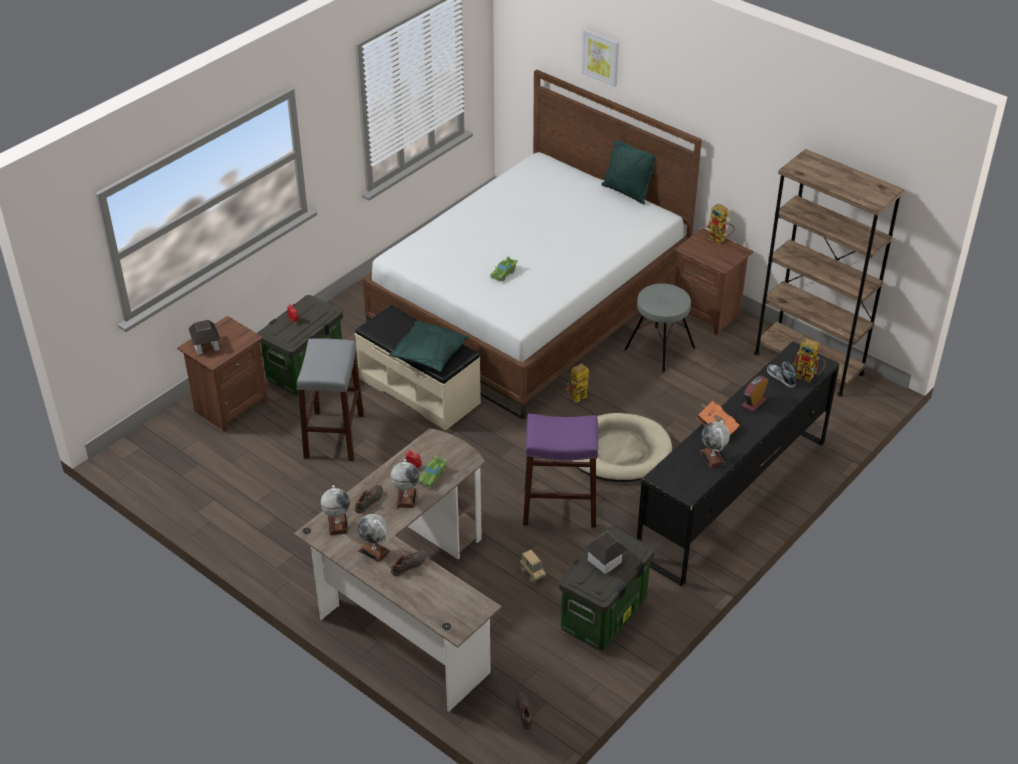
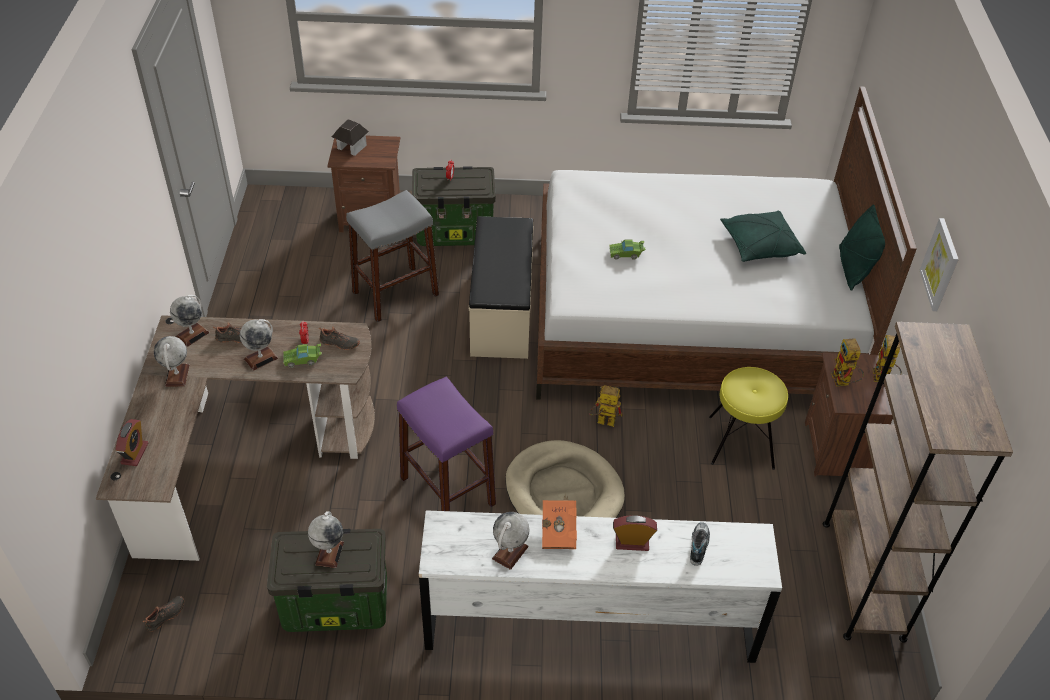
camera: 50 degrees right, 5 degrees up
green pillow [388,321,469,372] -> green pillow moved to [720,211,806,262]
black shoe [390,550,426,576] -> black shoe moved to [319,327,360,350]
toy truck [520,550,546,583] -> none
picture [581,29,619,87] -> picture moved to [920,218,959,311]
toy house [585,531,628,574] -> globe [308,511,344,568]
grey stool [624,283,695,373] -> yellow stool [709,367,788,470]
black dresser [637,341,840,587] -> white dresser [419,510,782,663]
toy robot [792,338,826,382] -> toy robot moved to [831,338,864,386]
none -> alarm clock [116,419,148,466]

